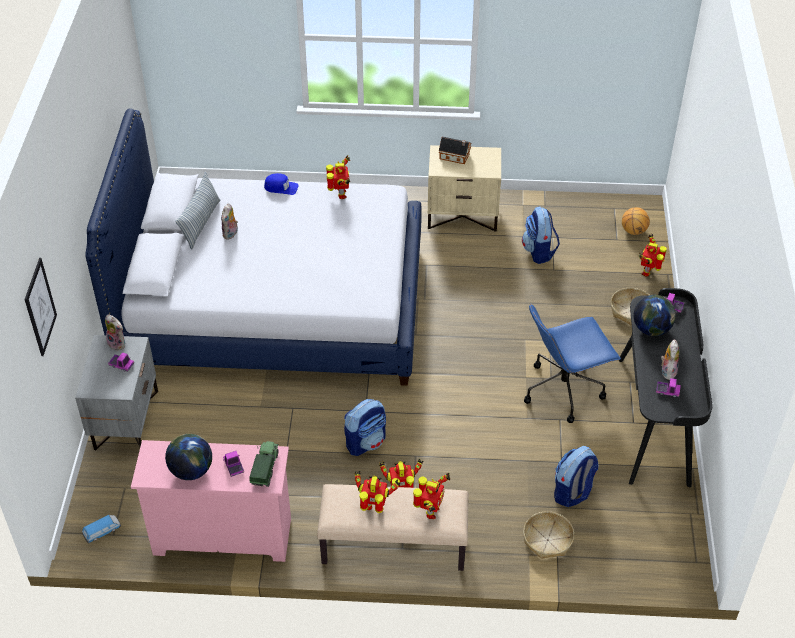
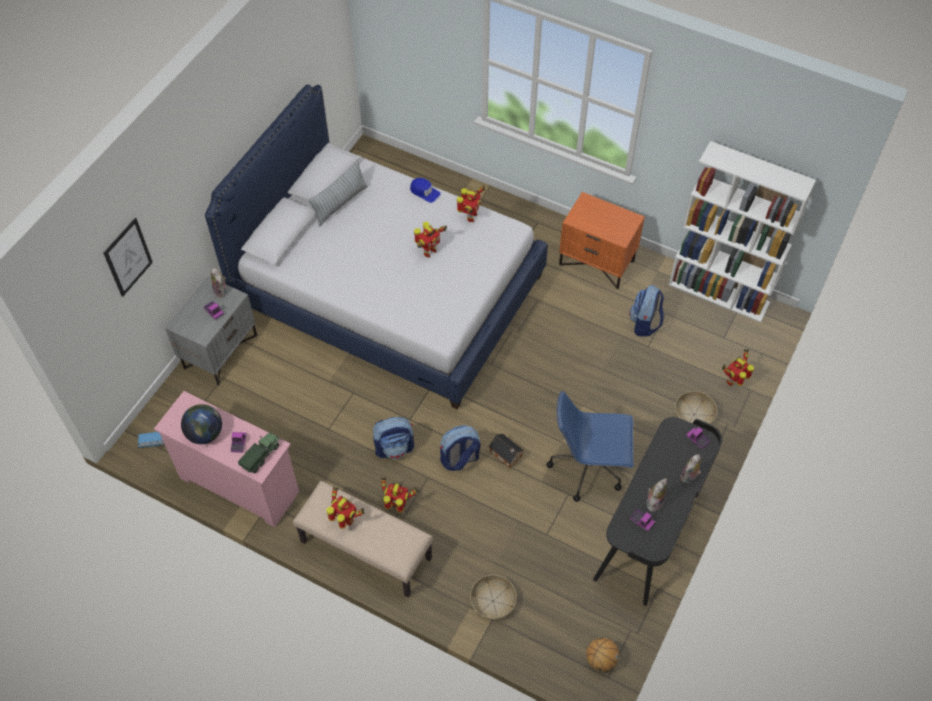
camera: 25 degrees right, 10 degrees up
plush toy [221,203,238,240] -> plush toy moved to [680,454,701,483]
toy robot [413,473,450,519] -> toy robot moved to [414,222,447,258]
beige nightstand [428,145,501,232] -> orange nightstand [559,192,645,289]
toy house [439,137,471,164] -> toy house moved to [489,433,524,468]
backpack [554,446,599,507] -> backpack moved to [440,425,480,471]
basketball [622,207,650,235] -> basketball moved to [586,638,619,671]
globe [634,295,676,336] -> none
none -> white bookcase [669,141,816,323]

